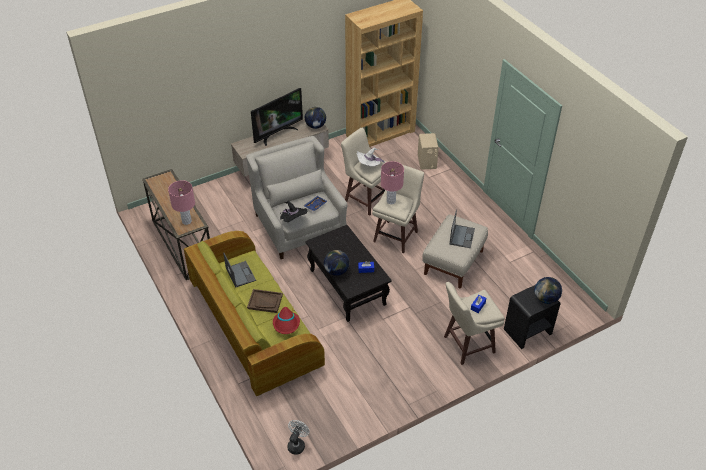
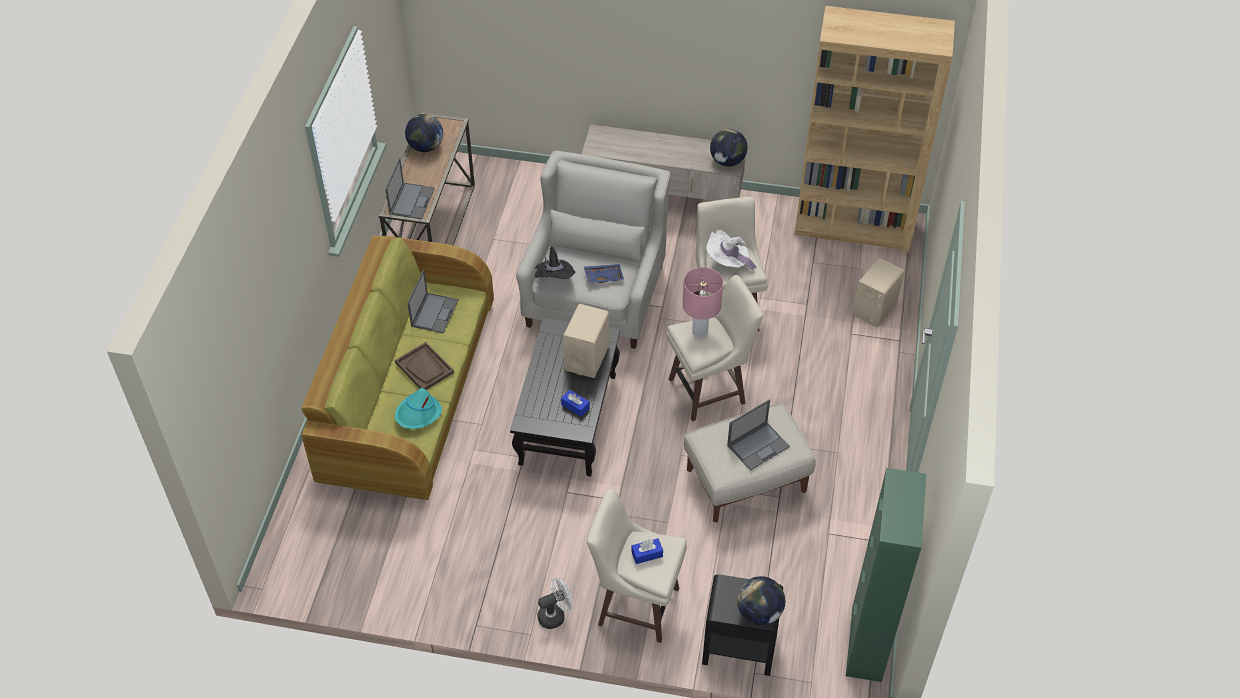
camera: 40 degrees right, 5 degrees up
pink table lamp [168,180,195,225] -> laptop [385,158,435,219]
television [251,88,303,146] -> none
red hat [273,307,300,334] -> turquoise hat [395,388,442,429]
white fan [287,420,310,455] -> white fan moved to [537,578,573,629]
globe [324,250,349,276] -> globe moved to [405,114,443,152]
none -> beige speaker [563,304,609,378]
none -> green cabinet [846,468,926,682]

